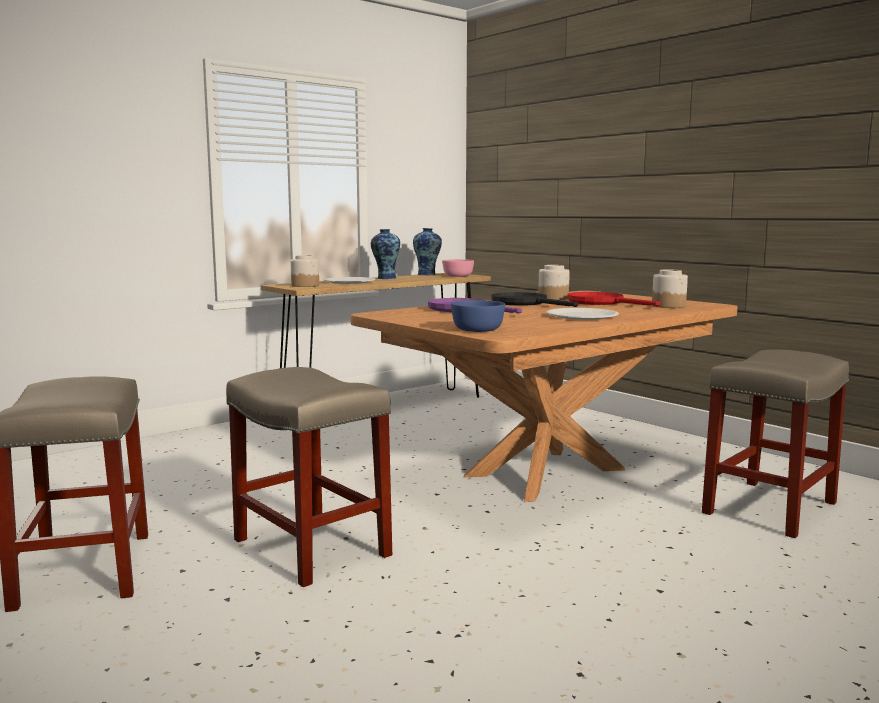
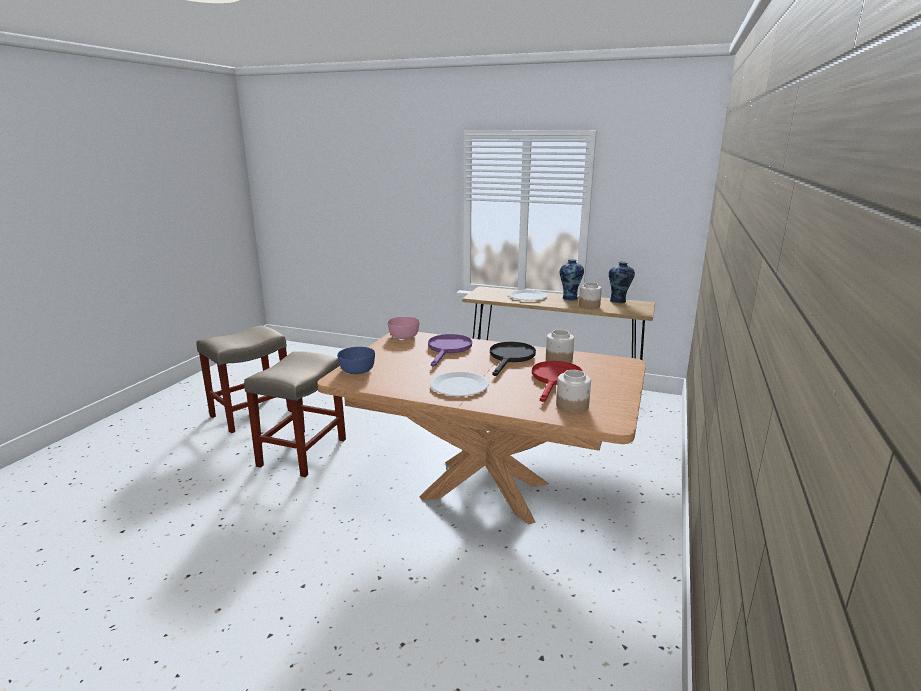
camera: 60 degrees right, 10 degrees up
jar [291,255,319,287] -> jar moved to [579,282,602,309]
pink bowl [442,259,474,277] -> pink bowl moved to [388,317,420,339]
beige stool [702,350,849,538] -> none

